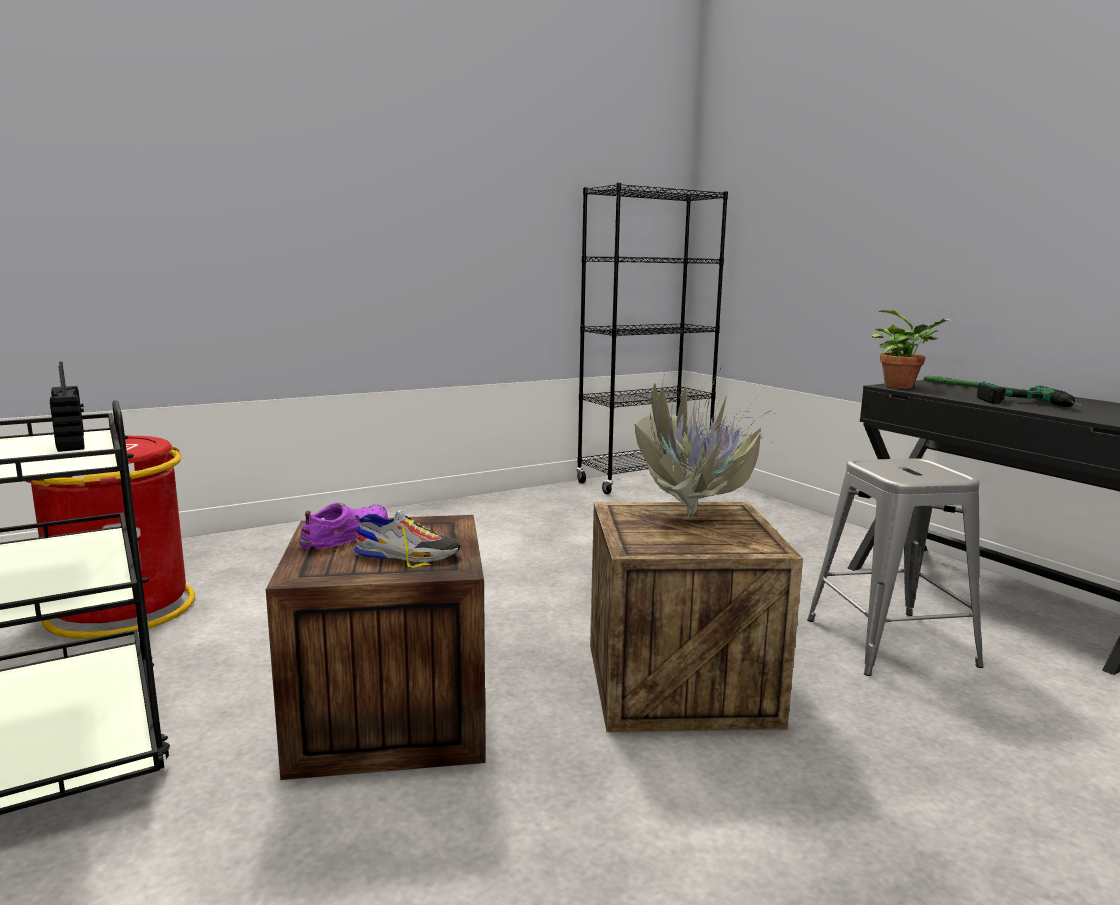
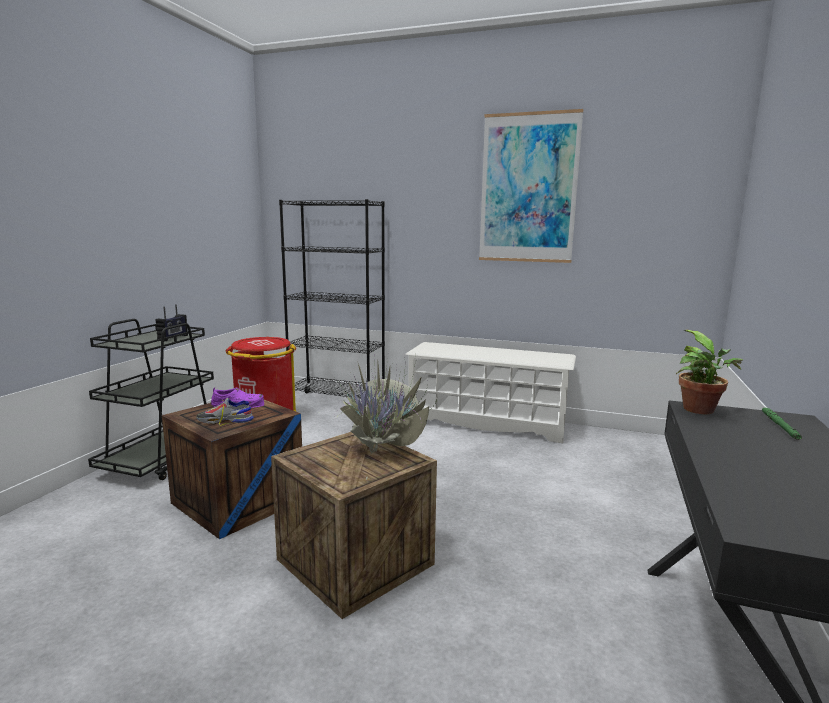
camera: 50 degrees right, 0 degrees up
shoe [354,510,460,568] -> shoe turned 120 degrees clockwise [196,398,254,426]
black bookcase [576,183,728,494] -> black bookcase moved to [279,199,385,397]
grey stool [807,458,983,676] -> none
power drill [976,383,1081,407] -> none
none -> white shoe rack [405,342,576,443]
none -> picture [479,109,583,263]

